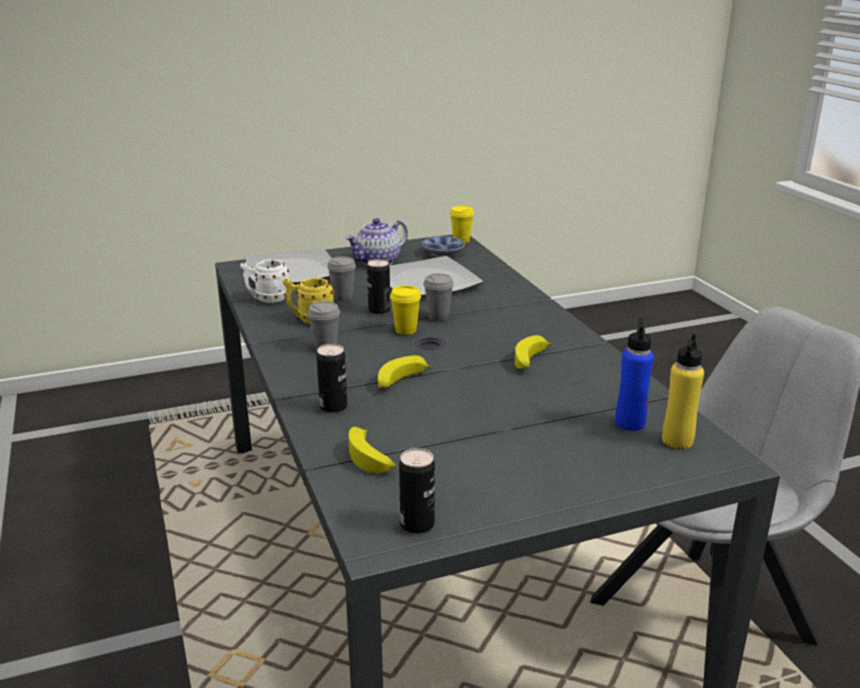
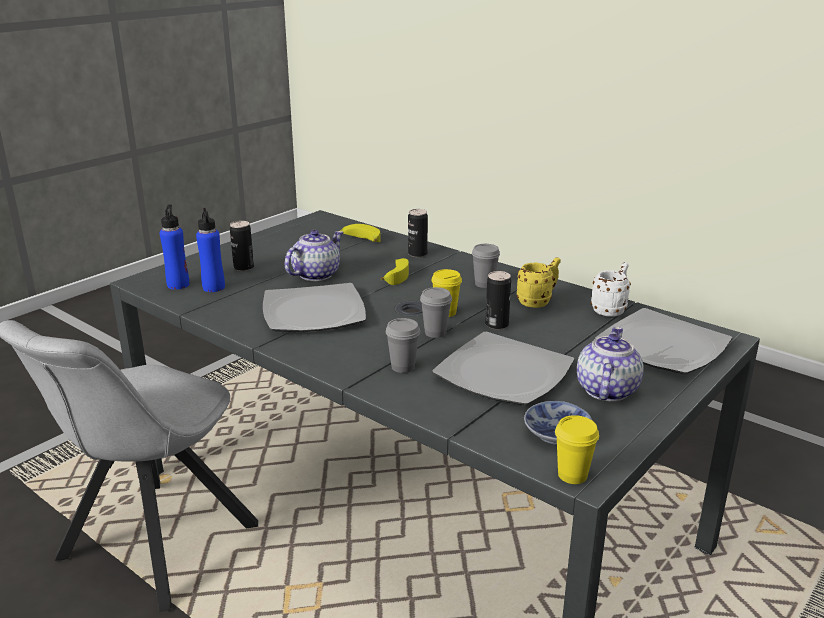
camera: 150 degrees right, 0 degrees up
grey cup [327,256,356,301] -> grey cup moved to [386,318,420,373]
can [399,448,435,534] -> can moved to [230,221,254,271]
banana [515,335,552,369] -> plate [263,283,366,332]
yellow bottle [662,334,704,449] -> blue bottle [160,205,189,290]
none -> teapot [285,230,343,281]

